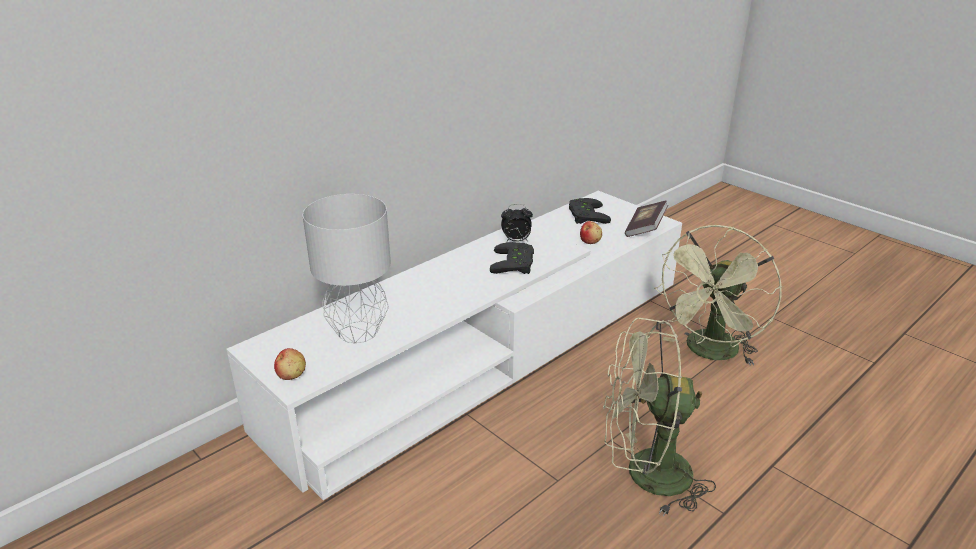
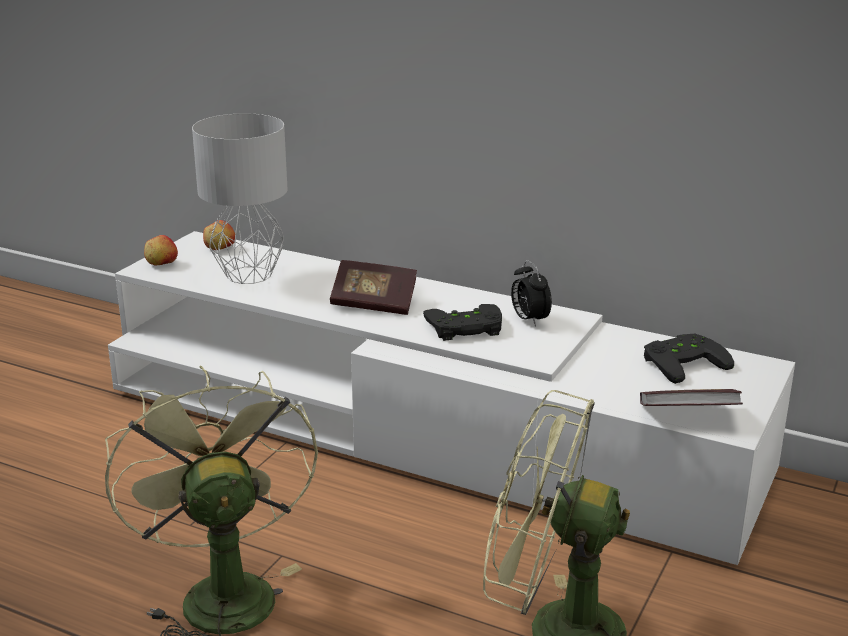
camera: 70 degrees right, 5 degrees down
apple [580,221,602,244] -> apple moved to [203,220,235,250]
none -> book [330,260,417,315]

